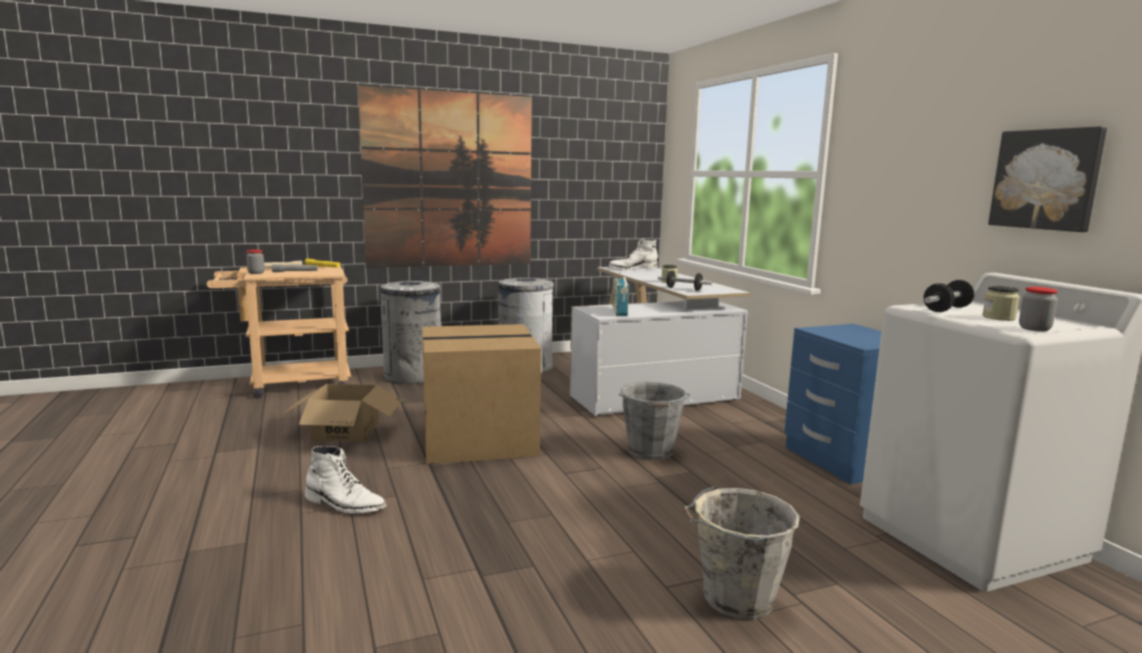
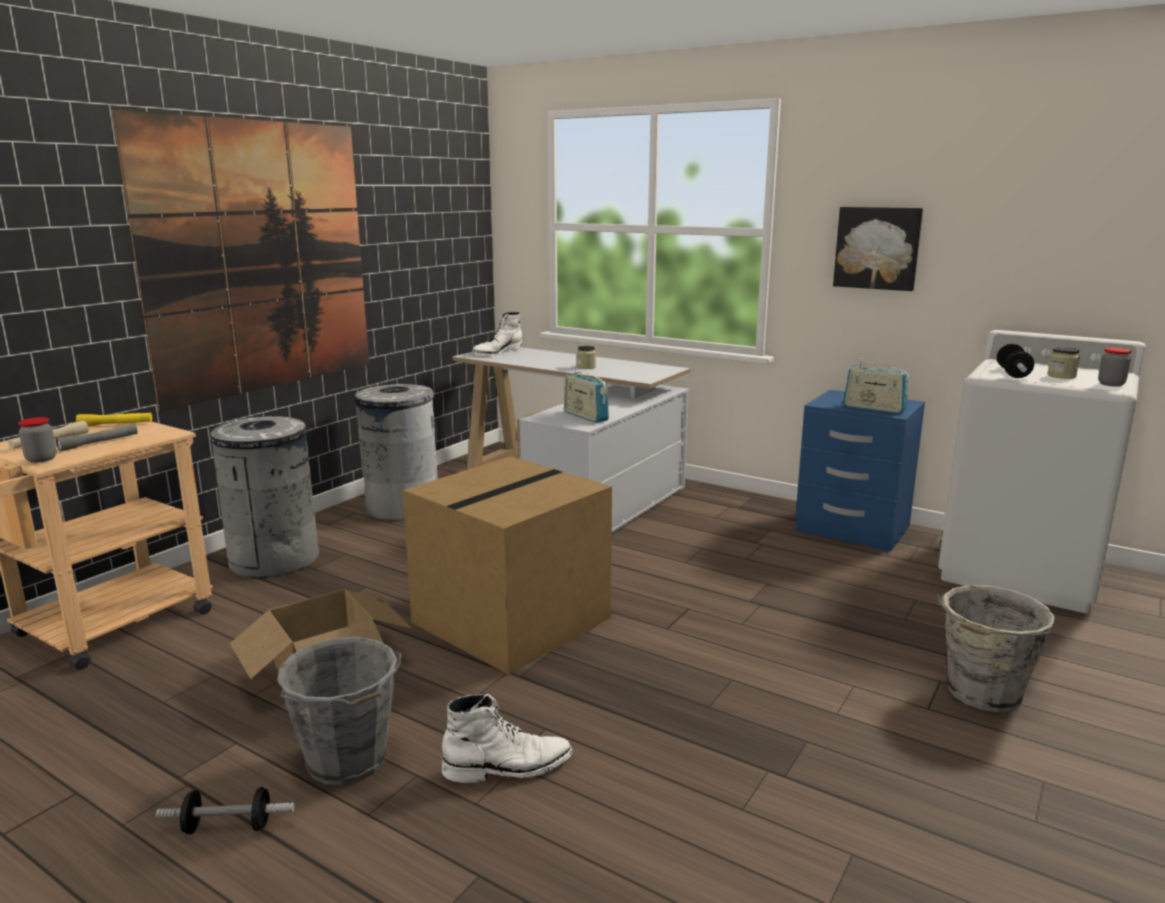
camera: 35 degrees left, 5 degrees up
grey bucket [619,382,690,460] -> grey bucket moved to [277,637,402,785]
dumbbell [658,271,712,291] -> dumbbell moved to [156,787,294,834]
picture [988,126,1107,232] -> picture moved to [833,207,923,291]
none -> radio [843,358,909,414]

